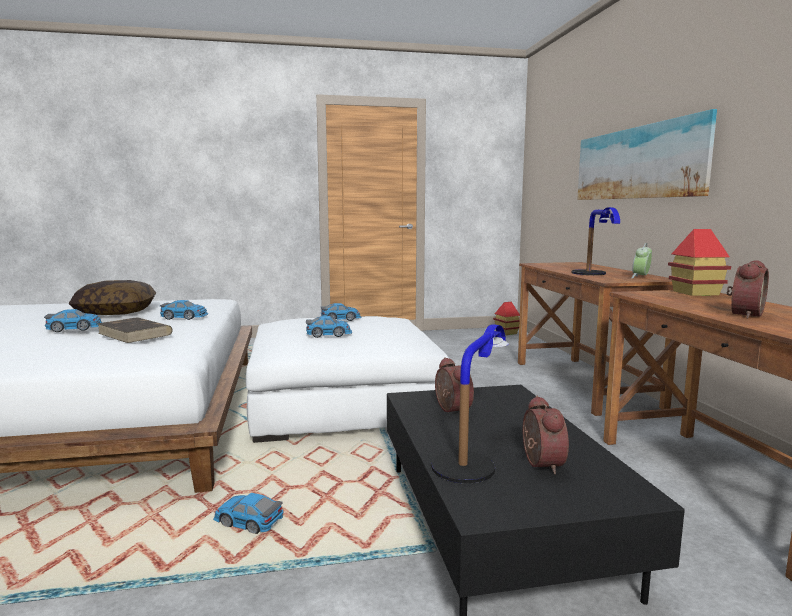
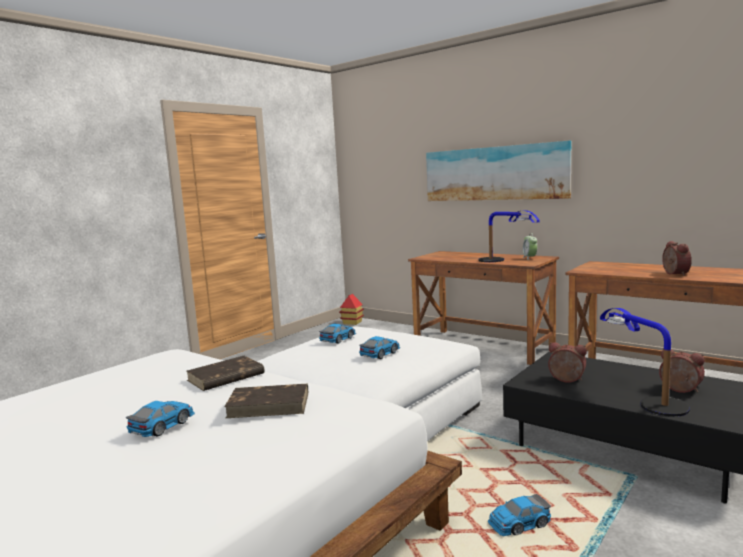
camera: 40 degrees left, 0 degrees up
pillow [69,280,156,315] -> none
toy car [160,300,208,320] -> brown book [186,356,265,391]
toy house [668,229,731,296] -> none

